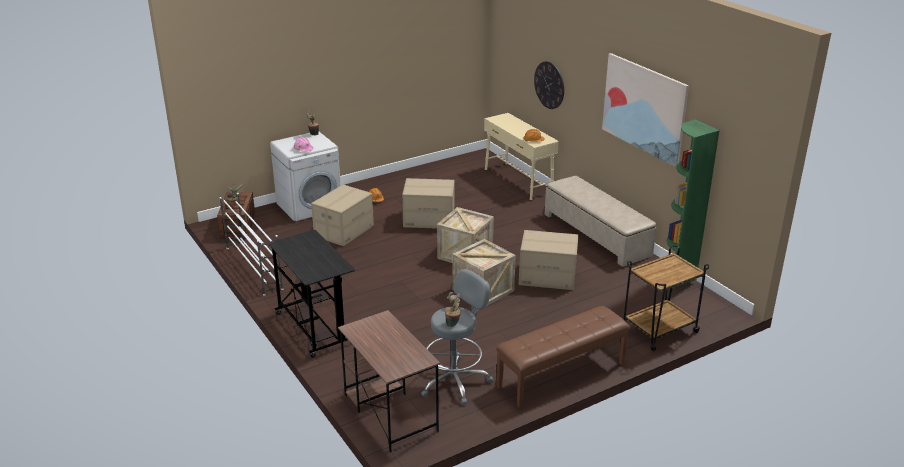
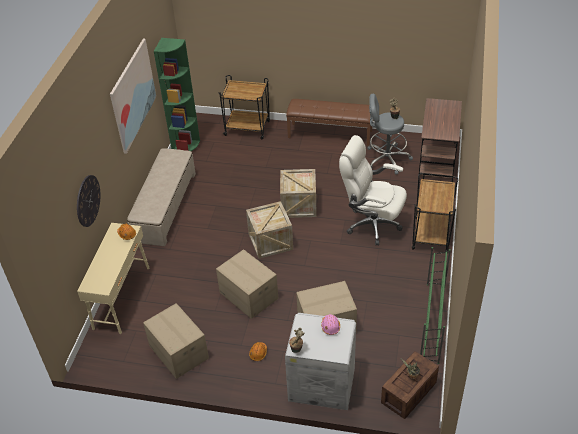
camera: 135 degrees left, 15 degrees up
white shoe rack [220,193,283,296] -> green shoe rack [420,247,451,364]
black desk [268,230,355,358] -> brown cart [412,173,458,254]
cardboard box [519,230,579,290] -> cardboard box moved to [143,303,209,379]
none -> white office chair [339,135,407,246]

